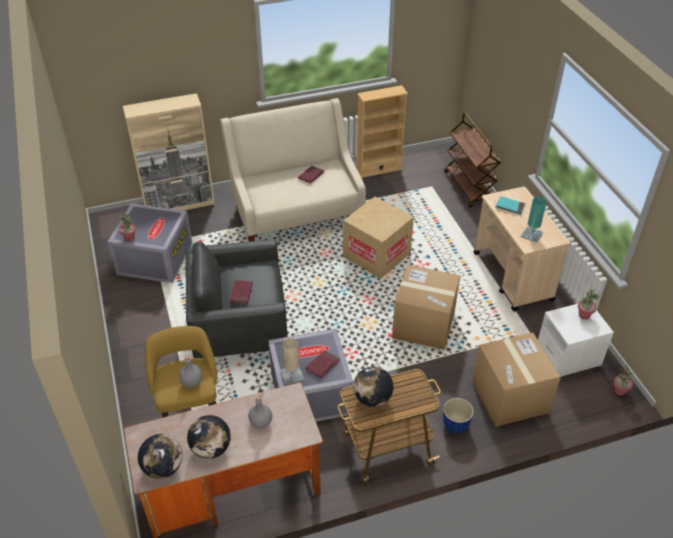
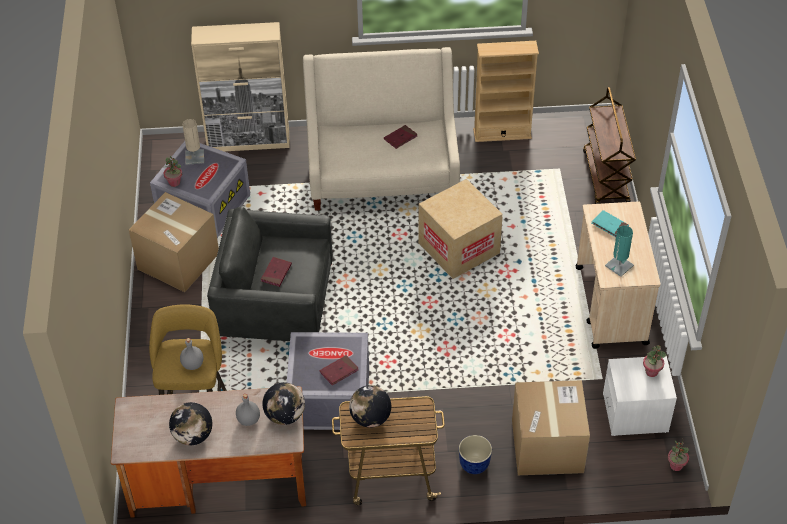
camera: 15 degrees right, 5 degrees up
globe [138,434,183,479] -> globe moved to [262,382,305,425]
beige table lamp [280,338,305,385] -> beige table lamp moved to [182,119,204,165]
cardboard box [392,264,460,350] -> cardboard box moved to [129,192,219,292]

